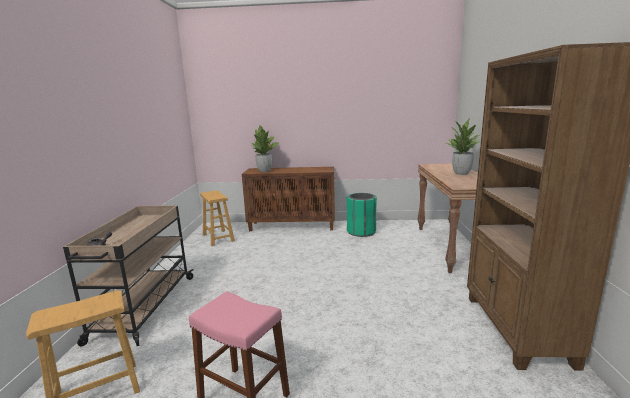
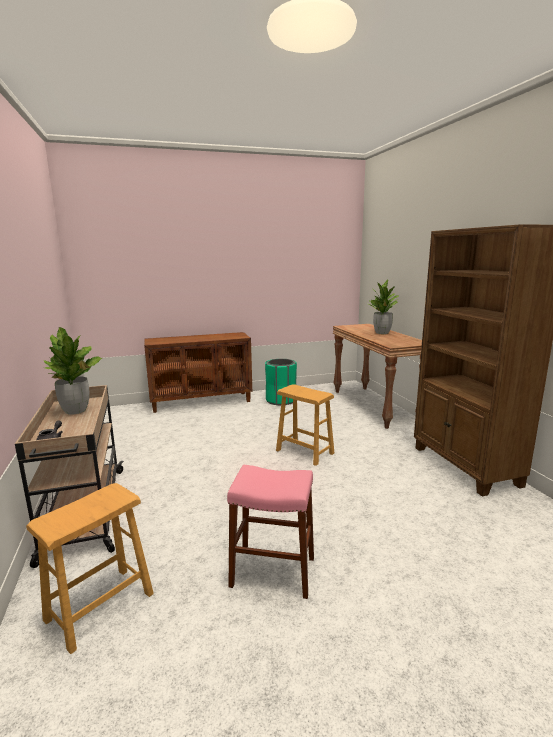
camera: 20 degrees left, 0 degrees up
brown stool [200,190,235,246] -> brown stool moved to [276,385,334,466]
potted plant [250,126,279,172] -> potted plant moved to [44,327,102,415]

